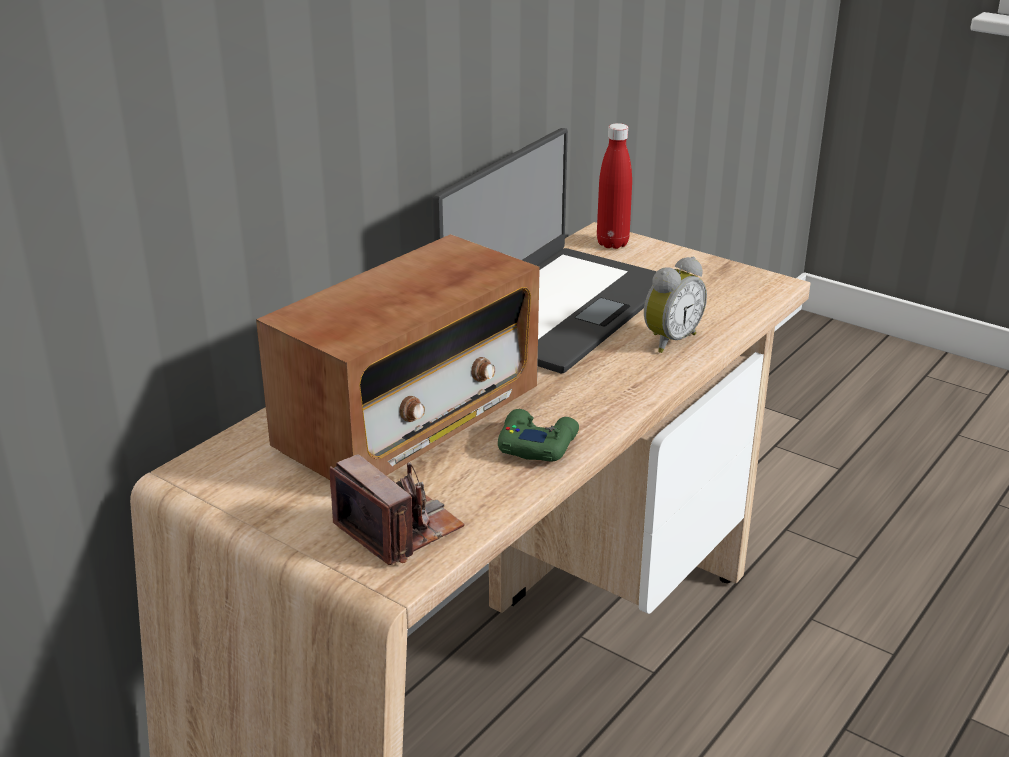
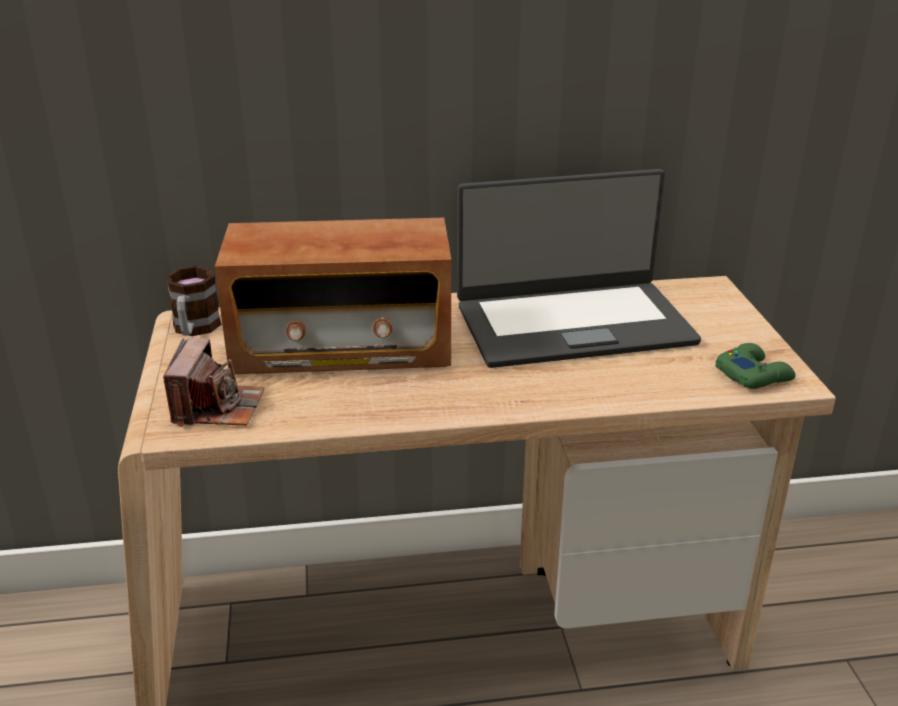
camera: 45 degrees right, 0 degrees up
green game controller [498,409,579,461] -> green game controller moved to [715,343,796,389]
red bottle [597,123,632,249] -> none
alarm clock [644,257,707,353] -> none
none -> mug [165,265,221,336]

